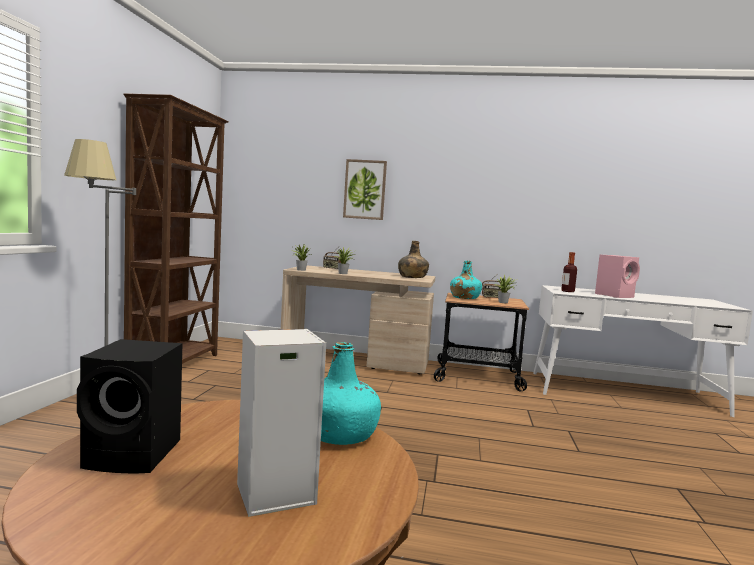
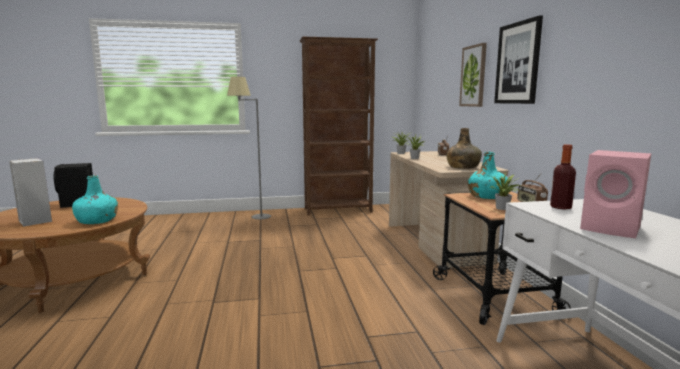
camera: 70 degrees right, 5 degrees up
none -> picture [494,15,543,104]

